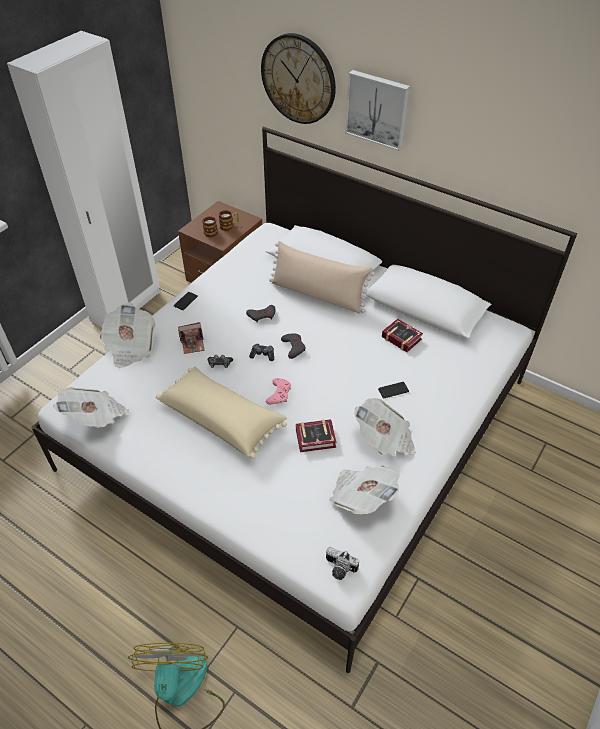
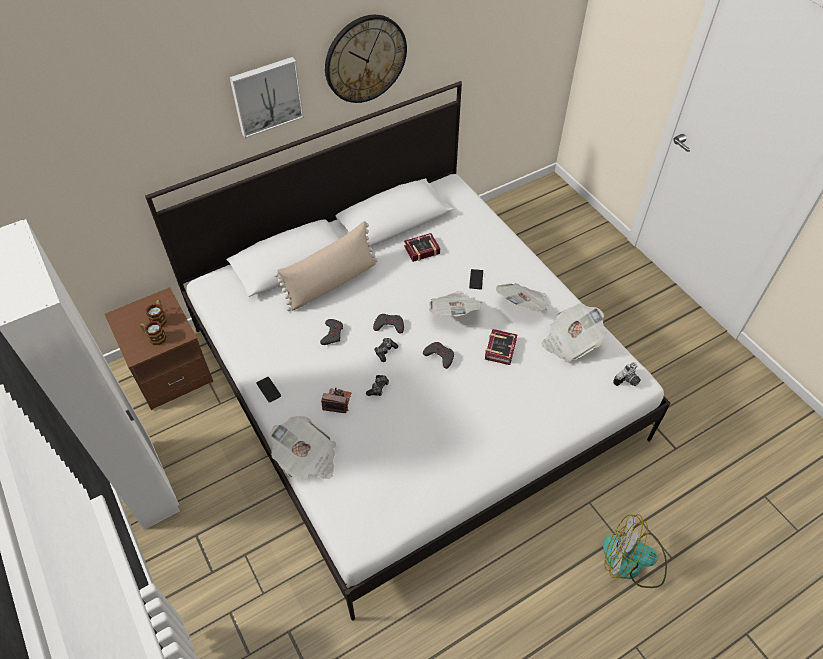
camera: 65 degrees left, 5 degrees up
newspaper [53,387,129,428] -> newspaper moved to [429,291,482,317]
beige pillow [156,367,287,459] -> none
camera [178,322,205,354] -> camera turned 90 degrees counterclockwise [321,388,352,413]
wall clock [261,33,336,124] -> wall clock moved to [325,15,407,103]
pink game controller [266,378,291,405] -> grey game controller [423,342,454,369]

